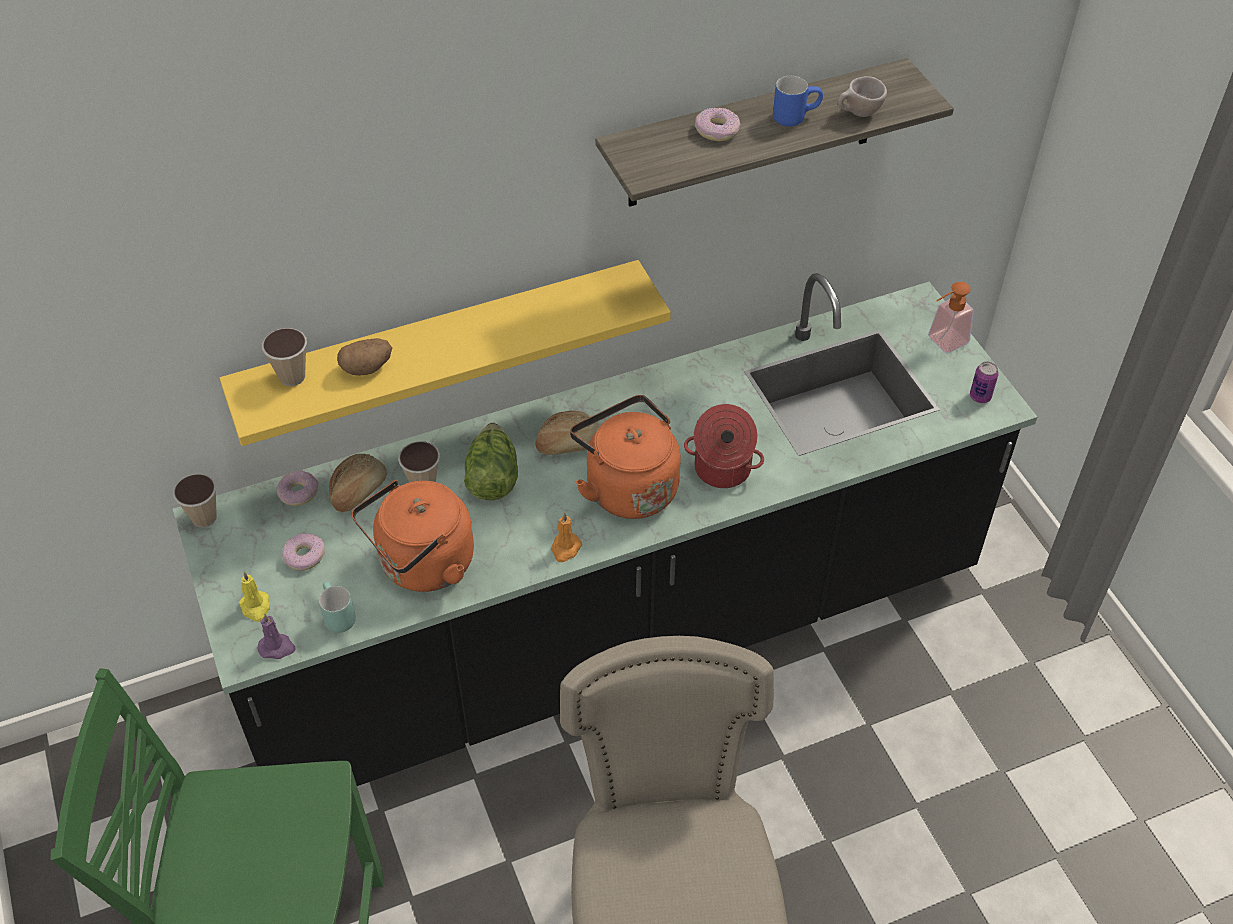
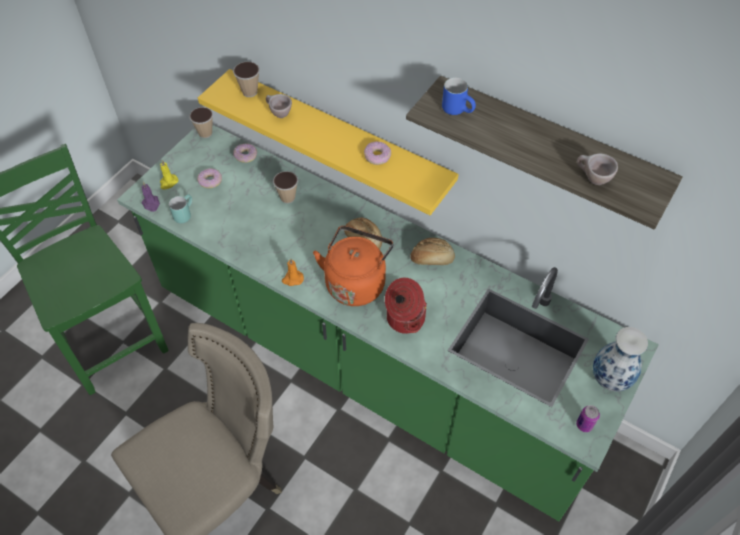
camera: 55 degrees right, 5 degrees up
black counter [173,273,1037,786] -> green counter [117,125,659,521]
bread [329,454,387,512] -> bread moved to [410,238,455,265]
potato [337,338,392,376] -> beige cup [266,94,292,118]
orange kettle [352,480,474,592] -> none
lettuce [464,423,518,500] -> none
donut [695,108,740,141] -> donut moved to [364,141,391,165]
blue mug [773,76,823,127] -> blue mug moved to [442,78,476,115]
soap dispenser [928,282,974,353] -> vase [593,327,648,392]

